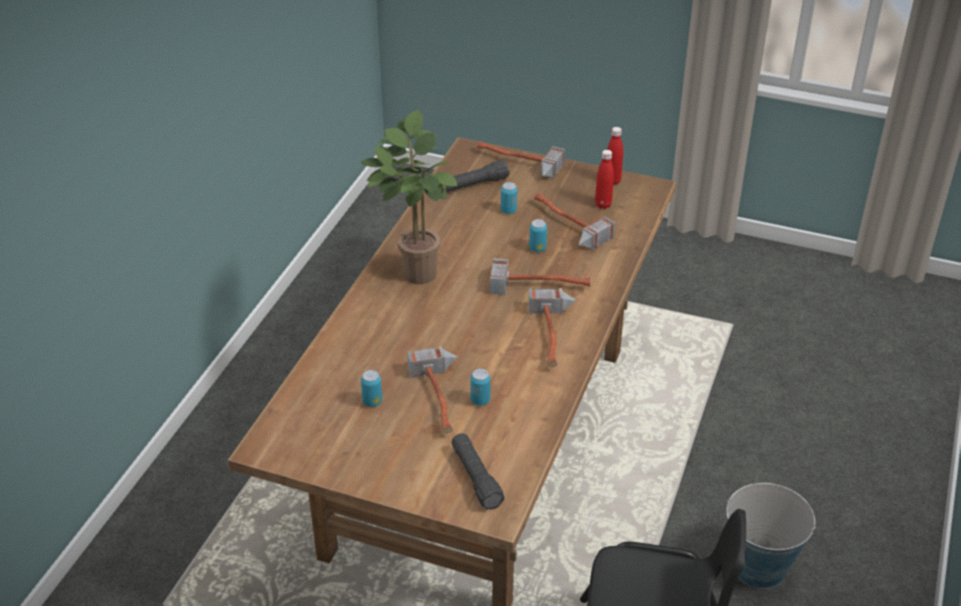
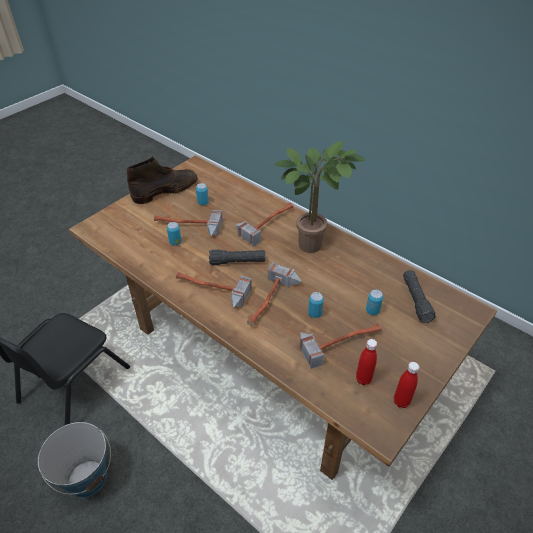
camera: 110 degrees right, 5 degrees up
black flashlight [451,433,504,509] -> black flashlight moved to [209,250,265,265]
hammer [477,141,565,179] -> hammer moved to [235,203,294,246]
none -> brown boot [127,156,198,204]

